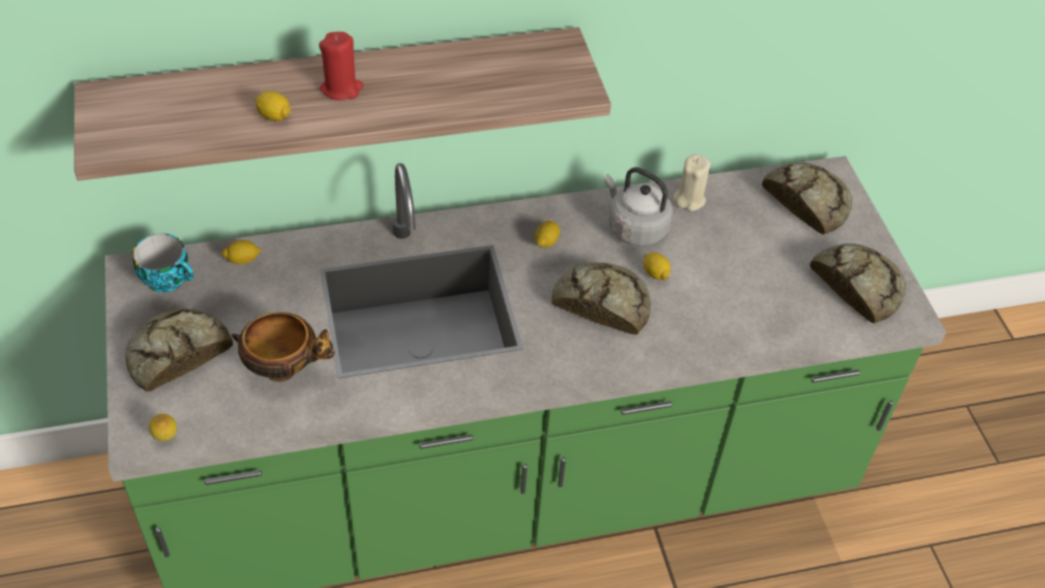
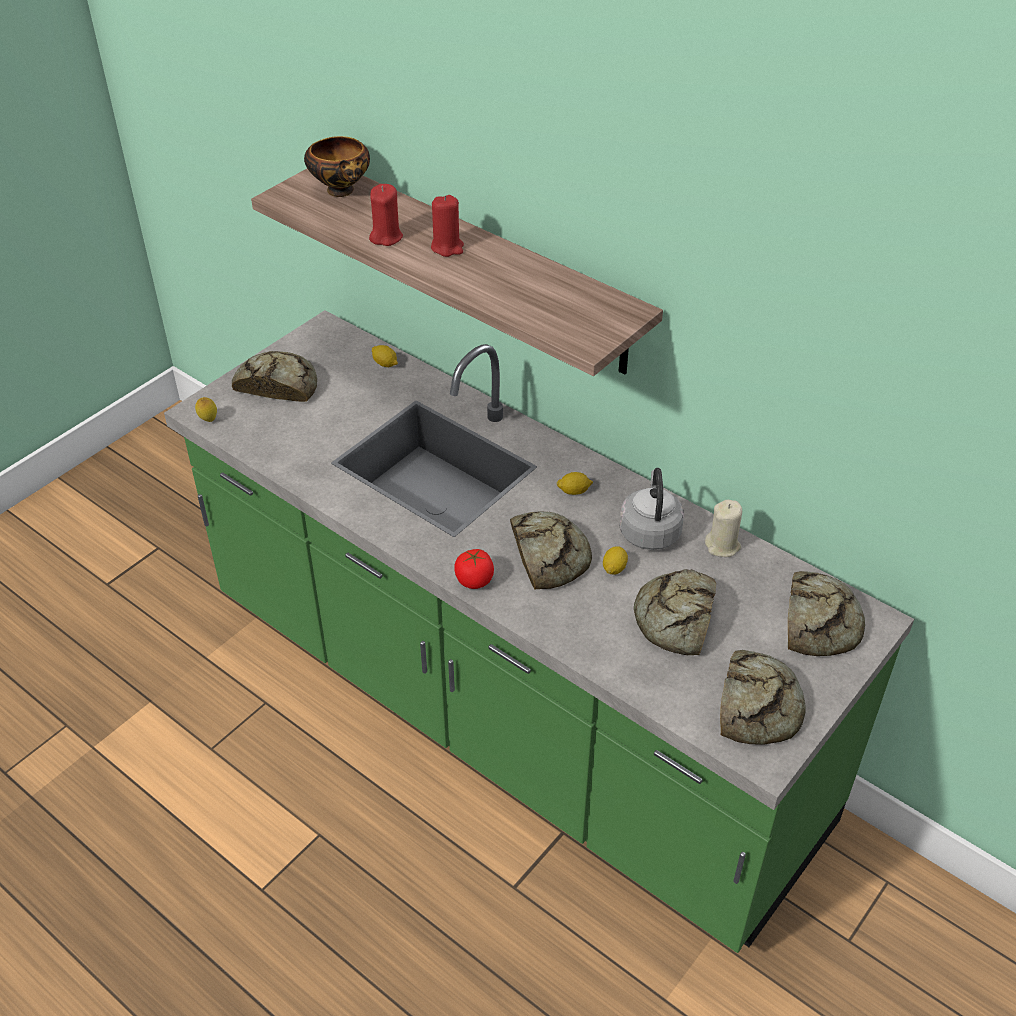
camera: 55 degrees right, 5 degrees down
cup [132,233,194,293] -> none
bowl [232,312,335,382] -> bowl moved to [304,136,370,197]
lemon [255,91,291,121] -> red candle [369,184,403,246]
none -> tomato [454,549,494,589]
none -> bread [634,569,716,655]

